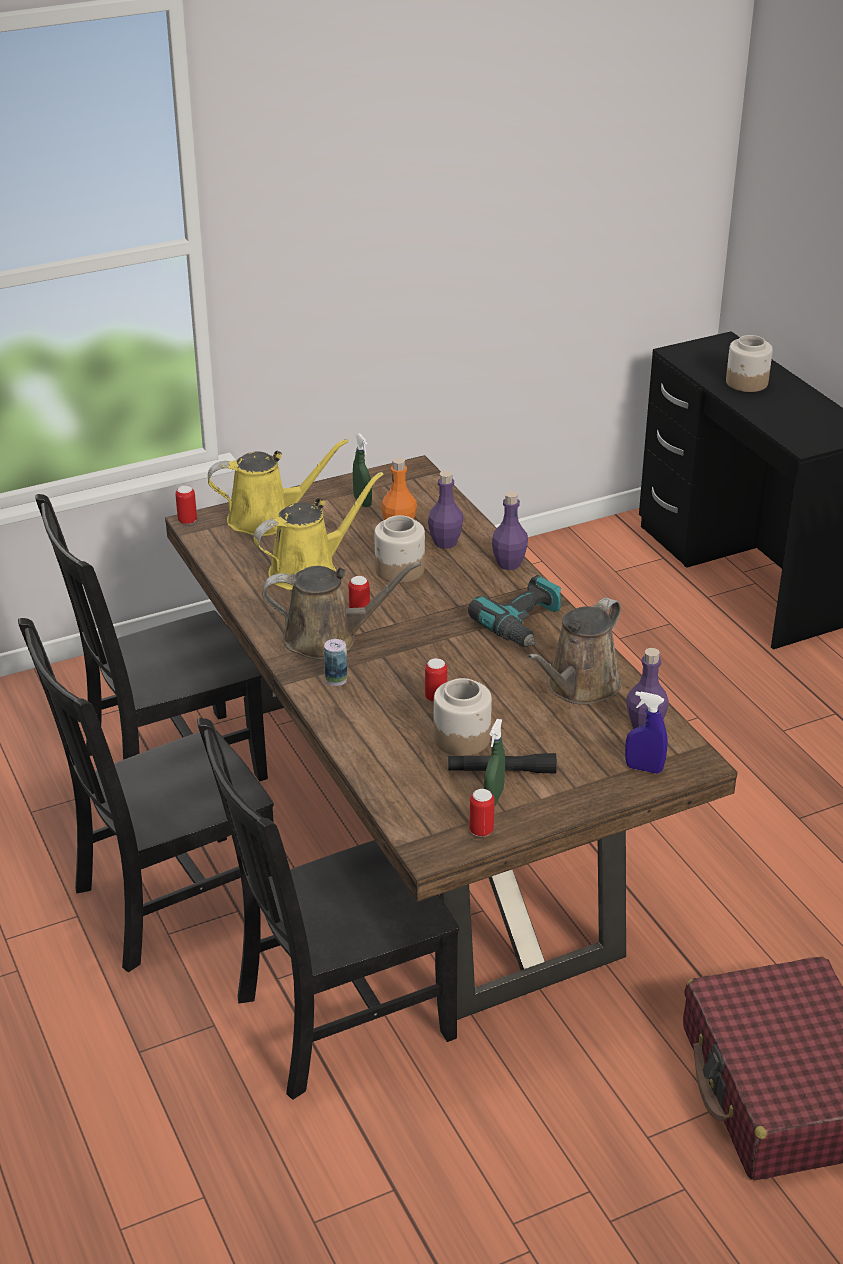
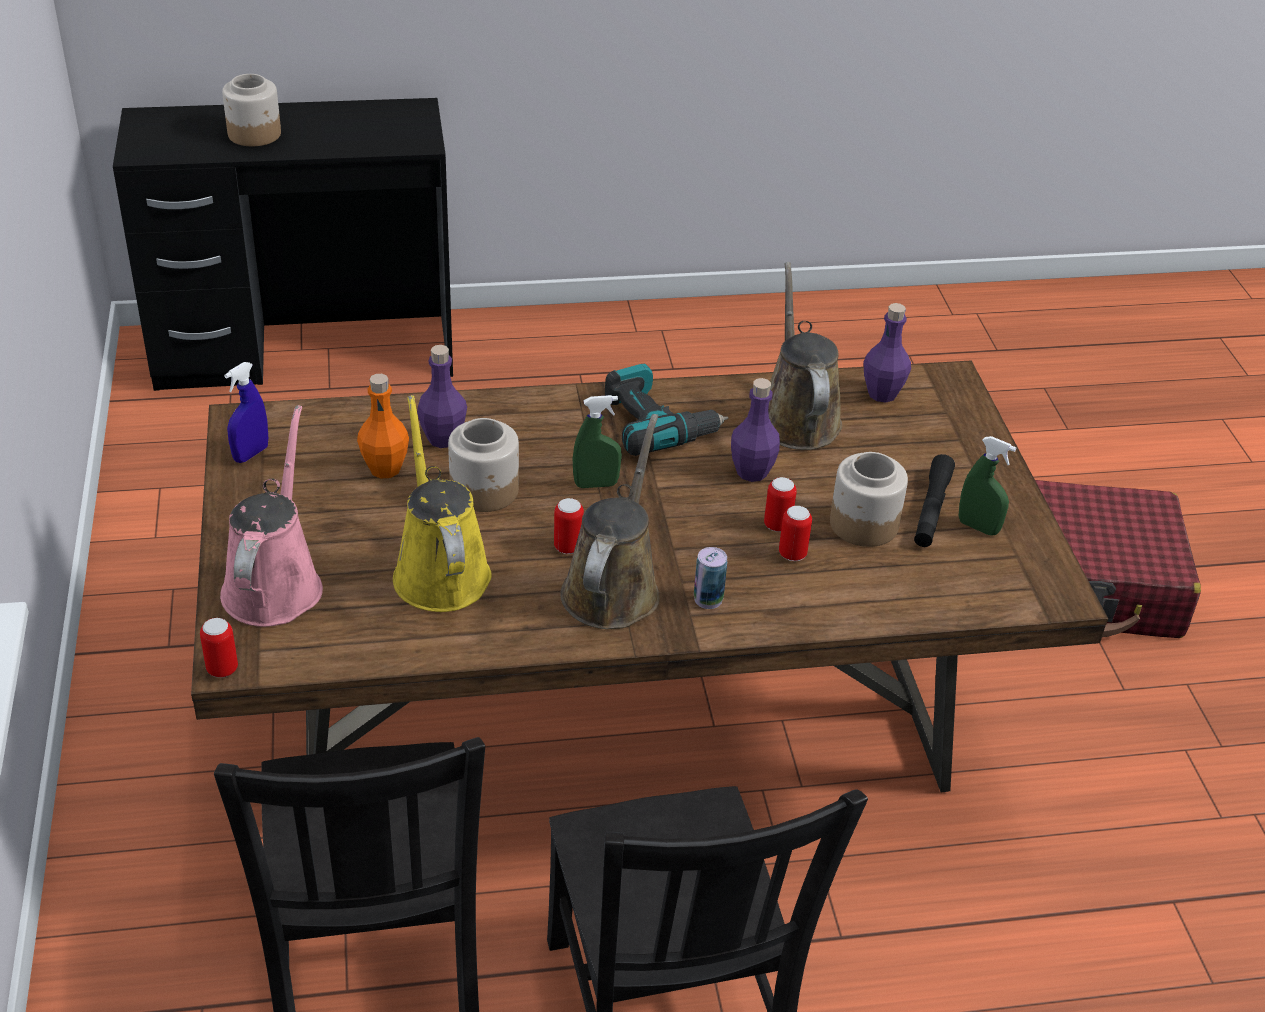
camera: 75 degrees left, 5 degrees up
black chair [197,718,459,1100] -> none
yellow watering can [208,439,348,536] -> pink watering can [220,405,323,627]
green spray bottle [353,433,372,507] -> green spray bottle moved to [573,395,622,488]
can [469,789,495,837] -> can moved to [779,506,812,561]
purple bottle [492,491,528,570] -> purple bottle moved to [731,378,780,482]
brown watering can [527,597,622,705] -> brown watering can turned 150 degrees counterclockwise [768,262,842,450]
blue spray bottle [625,691,668,774] -> blue spray bottle moved to [224,362,268,463]

